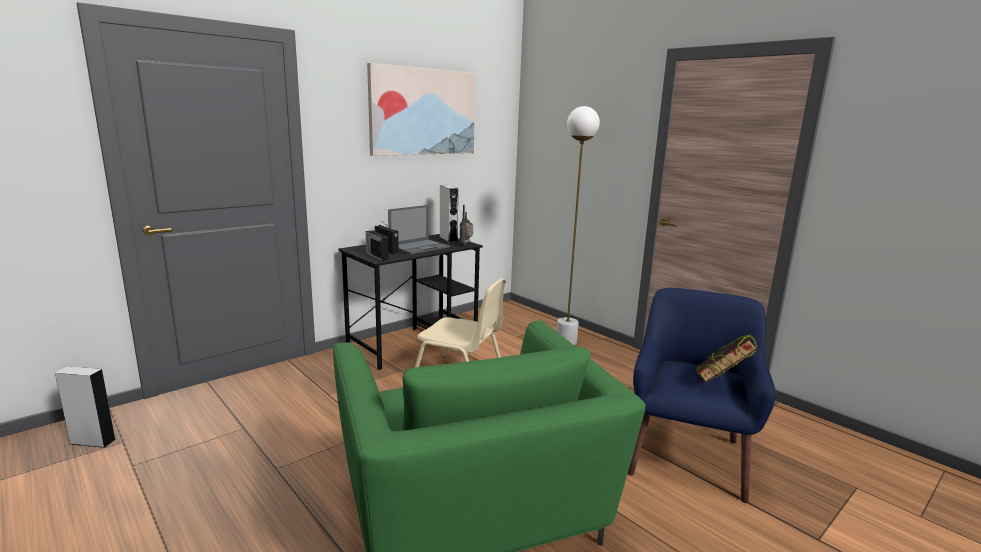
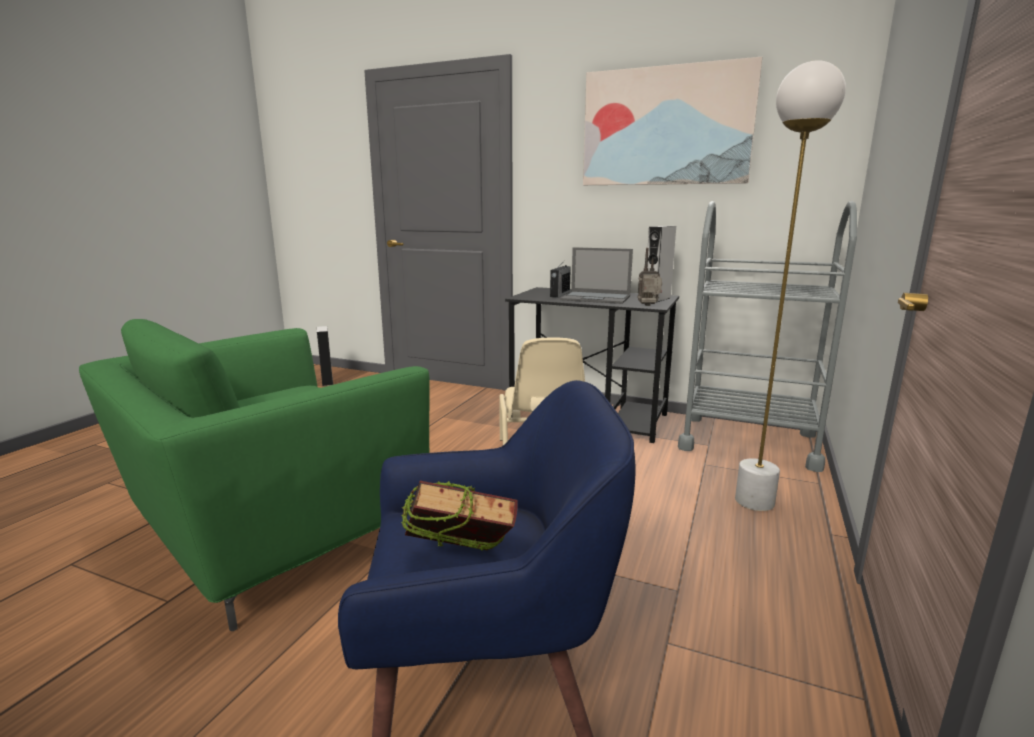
camera: 65 degrees right, 0 degrees up
radio [366,229,389,261] -> none
none -> grey cart [678,201,857,472]

